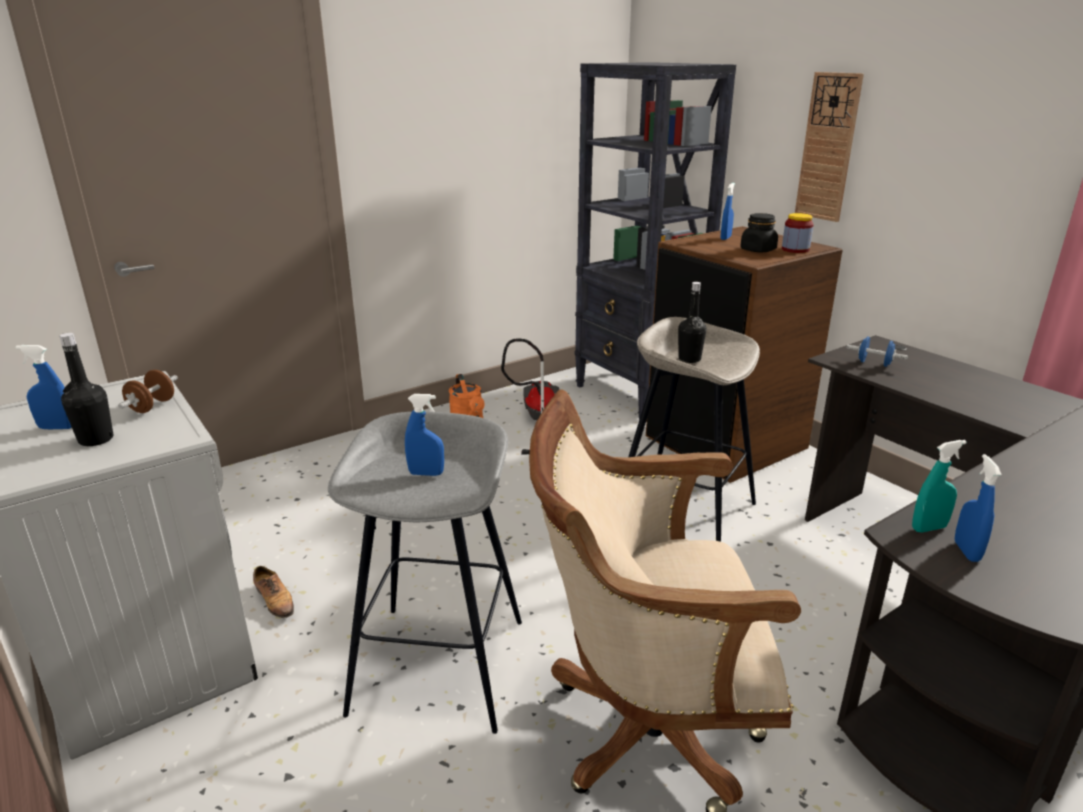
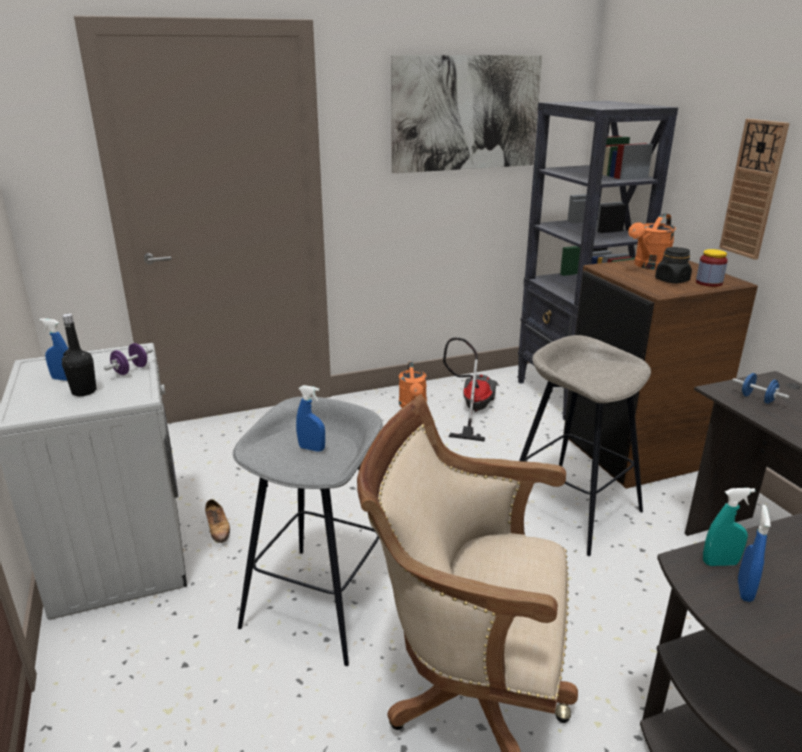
camera: 15 degrees right, 0 degrees up
brown dumbbell [118,370,178,413] -> purple dumbbell [104,343,153,375]
black bottle [678,282,707,363] -> none
blue spray bottle [721,183,735,240] -> orange watering can [628,213,676,269]
none -> picture [391,55,542,173]

